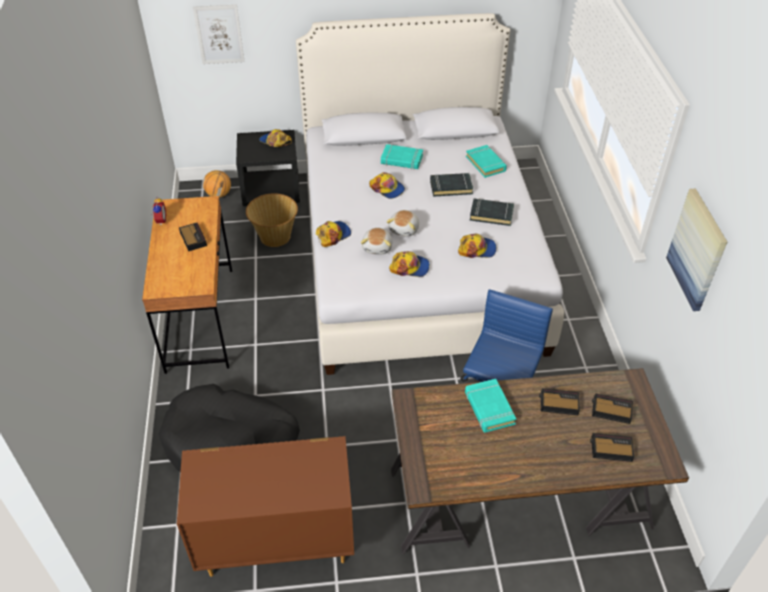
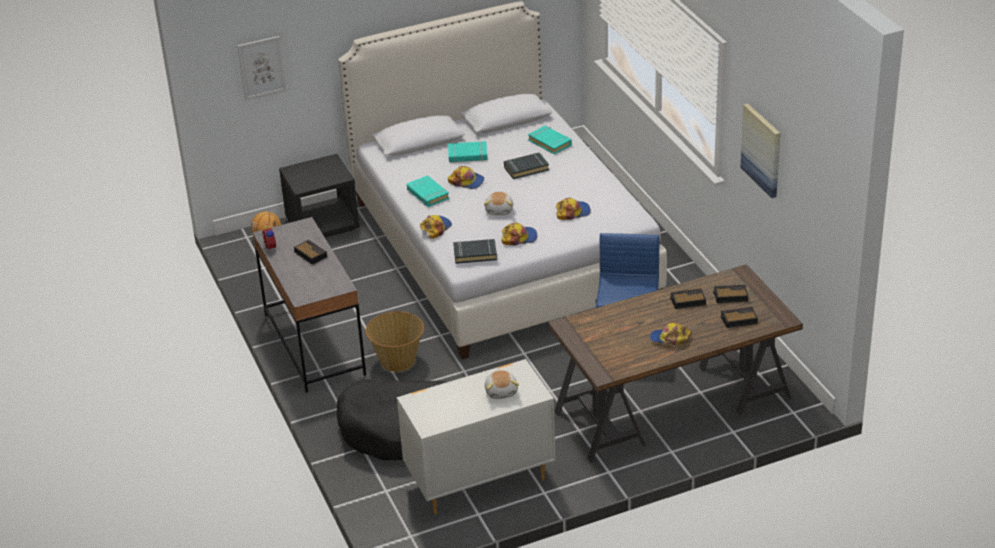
camera: 15 degrees left, 10 degrees down
brown desk [142,196,232,374] -> grey desk [253,217,366,393]
brown dresser [177,436,354,577] -> white dresser [397,359,556,515]
basket [246,193,298,247] -> basket moved to [366,311,424,372]
cap [259,129,292,147] -> cap moved to [650,323,692,345]
plush toy [361,228,392,255] -> plush toy moved to [485,370,519,399]
turquoise book [465,379,516,433] -> turquoise book moved to [407,175,449,207]
black book [470,198,514,226] -> black book moved to [453,239,497,264]

